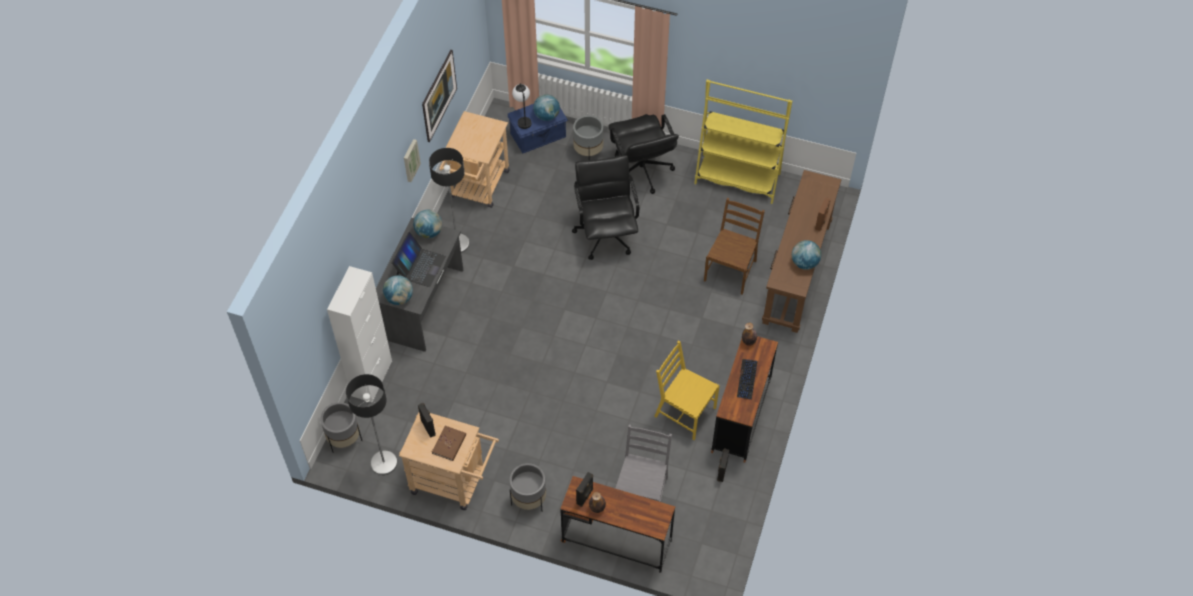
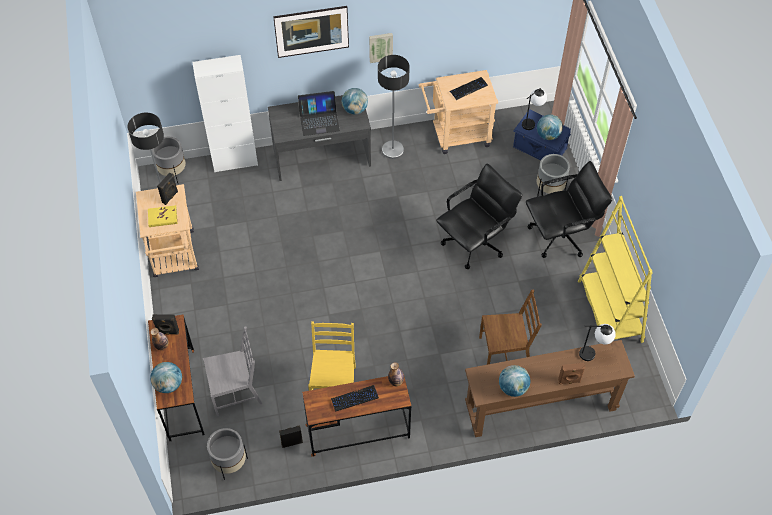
camera: 60 degrees right, 0 degrees up
globe [383,275,413,305] -> globe moved to [150,362,182,393]
picture [422,50,457,142] -> picture moved to [273,6,349,58]
brown book [432,426,466,461] -> yellow book [148,205,178,227]
grey planter [509,463,546,512] -> grey planter moved to [207,428,248,480]
black office chair [608,114,679,194] -> black office chair turned 150 degrees counterclockwise [526,161,612,258]
none -> keyboard [449,77,488,100]
none -> table lamp [579,324,616,361]

